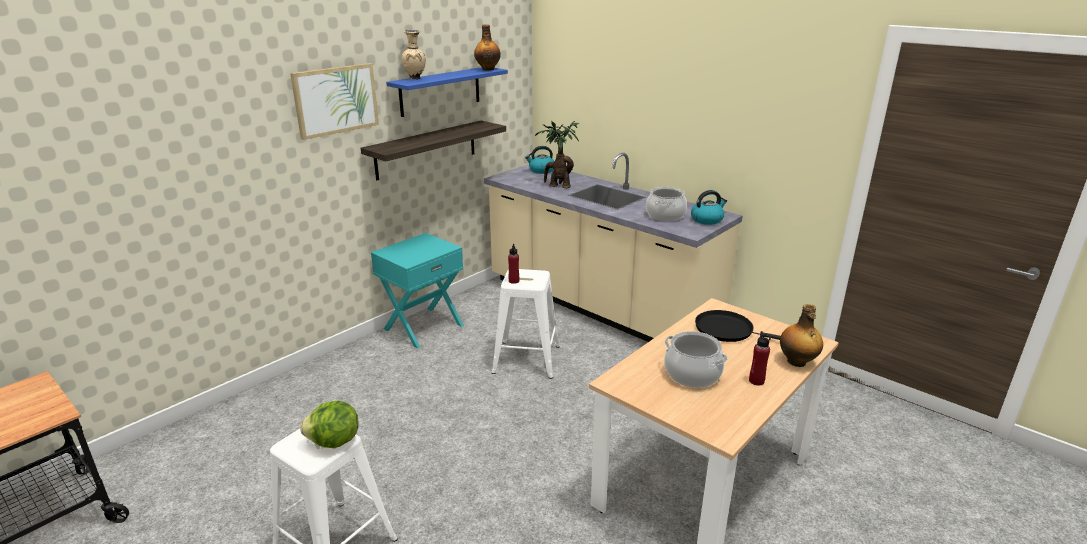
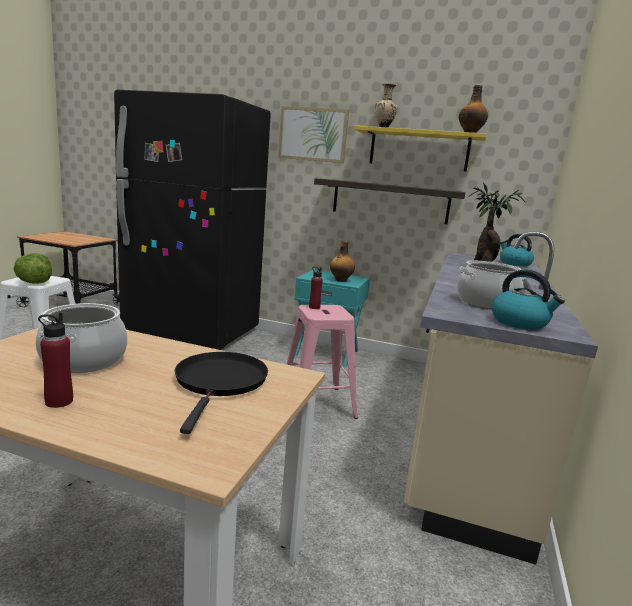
camera: 65 degrees right, 10 degrees down
blue shelf [386,67,508,117] -> yellow shelf [354,126,486,172]
white stool [491,269,560,379] -> pink stool [287,305,358,419]
bottle [780,304,823,367] -> bottle moved to [330,240,355,282]
none -> black fridge [114,90,271,350]

